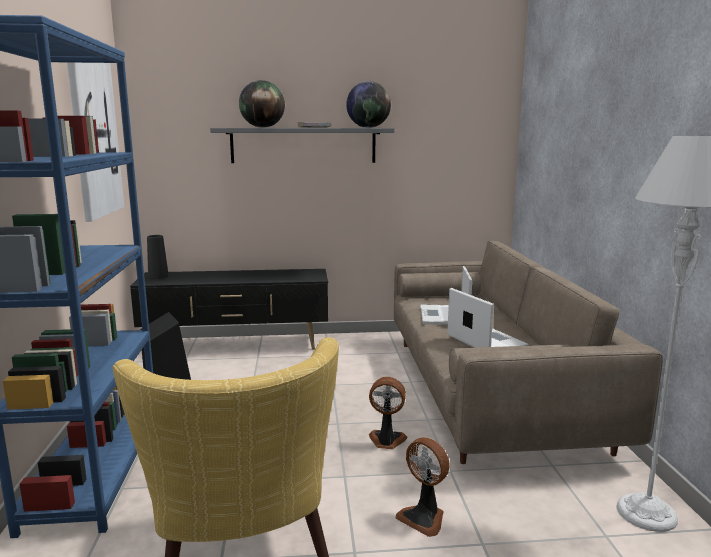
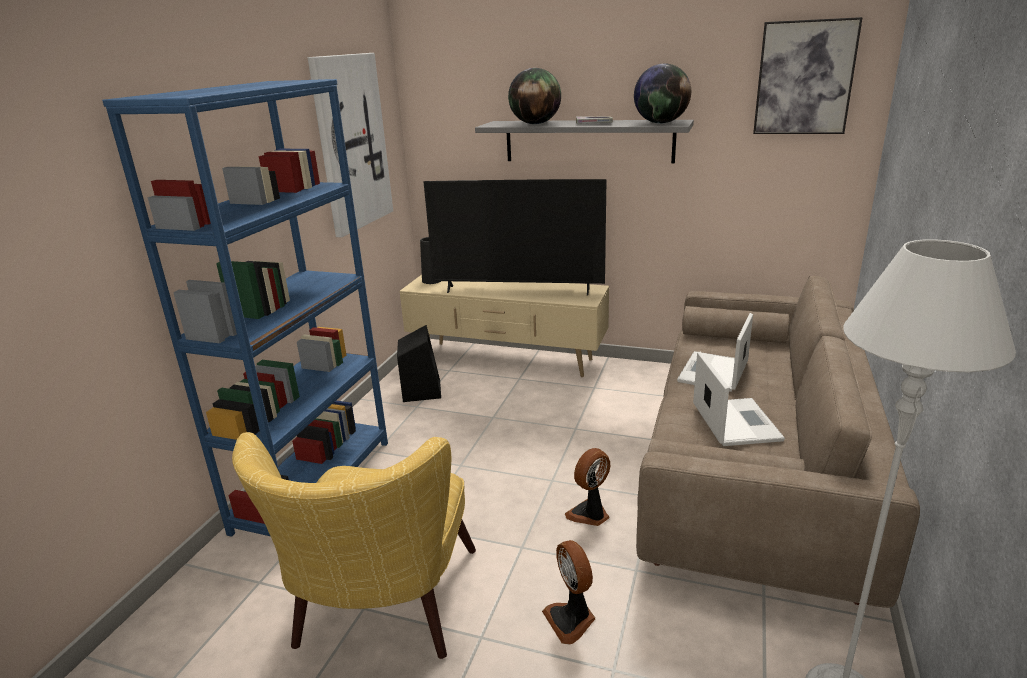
camera: 25 degrees right, 10 degrees up
black tv stand [130,269,328,349] -> beige tv stand [400,275,609,377]
fan [369,377,407,449] -> fan turned 75 degrees counterclockwise [565,448,610,526]
none -> television [423,179,607,295]
none -> picture [753,17,863,134]

